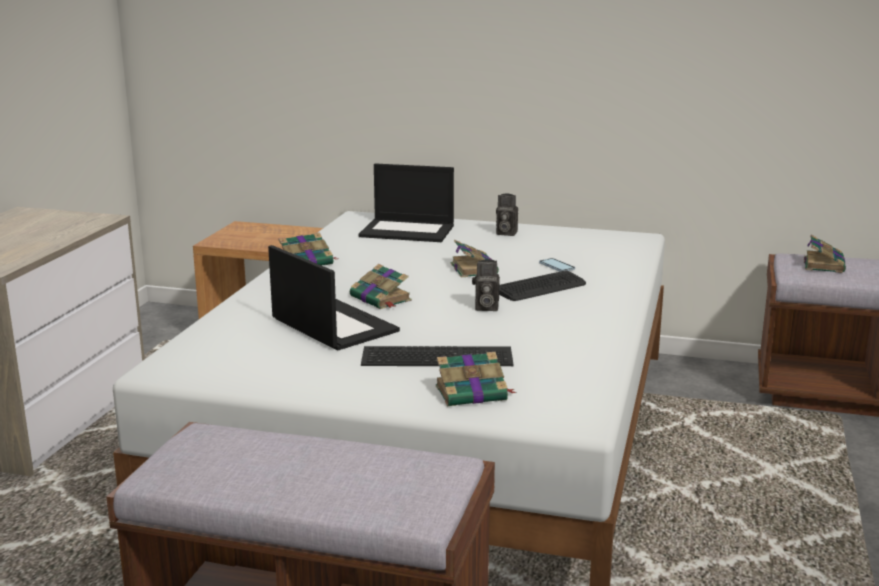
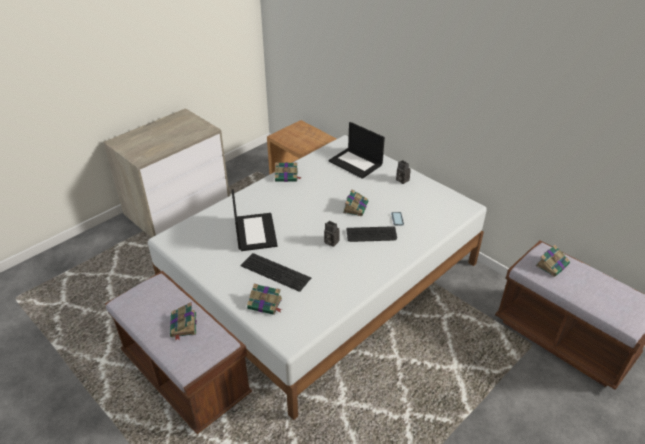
camera: 30 degrees right, 20 degrees up
book [350,264,412,309] -> book moved to [170,302,197,341]

